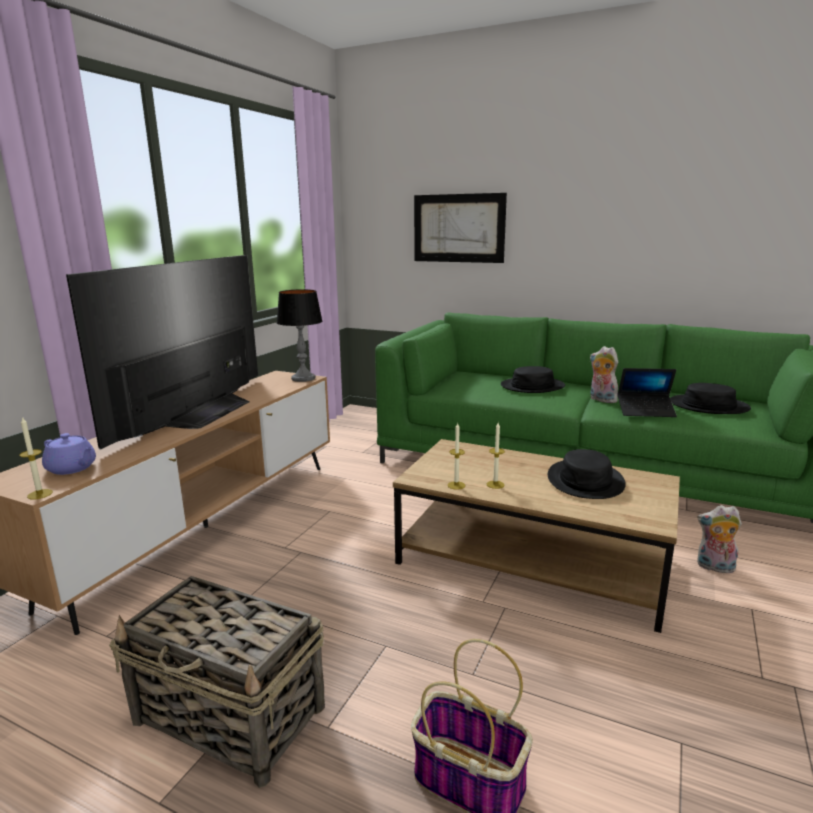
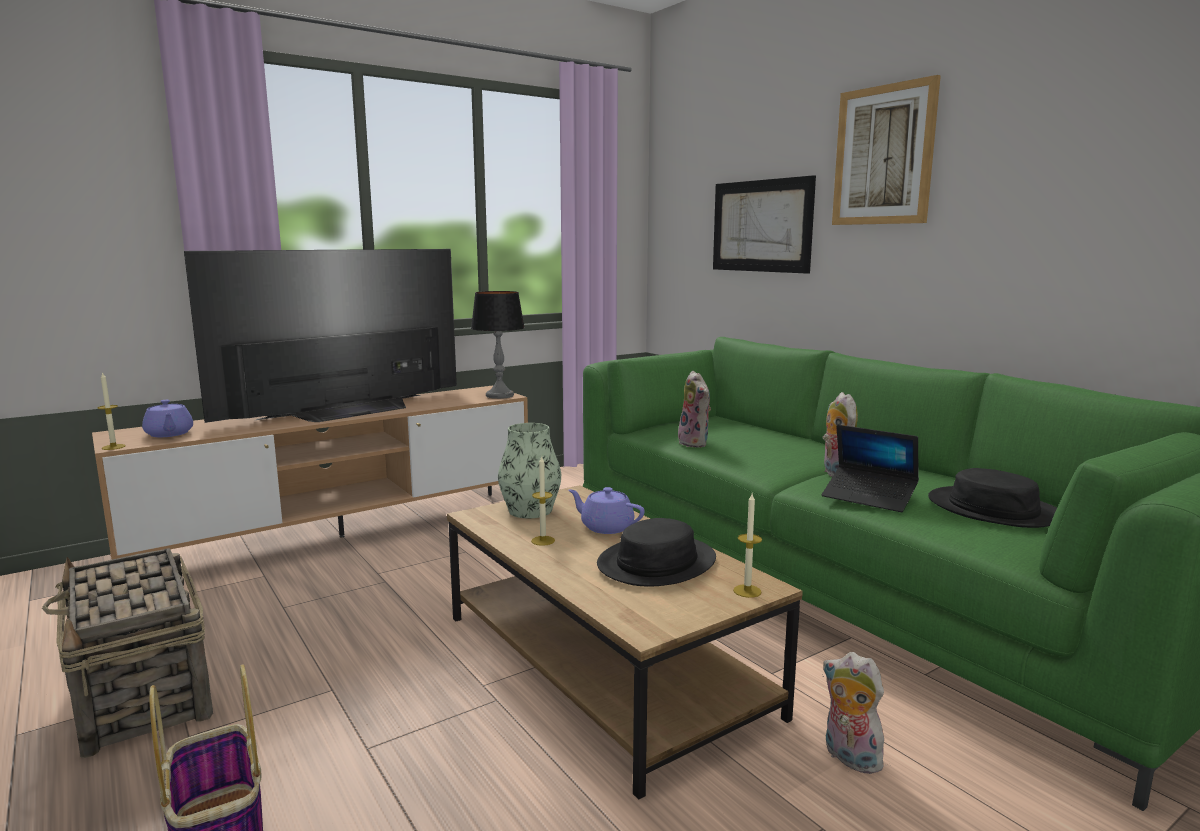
camera: 30 degrees right, 5 degrees down
candle [447,423,465,490] -> candle moved to [733,494,762,598]
black hat [501,366,565,393] -> none
none -> vase [498,423,561,518]
none -> purple teapot [569,487,645,534]
none -> plush toy [676,371,711,448]
none -> picture [832,75,941,225]

